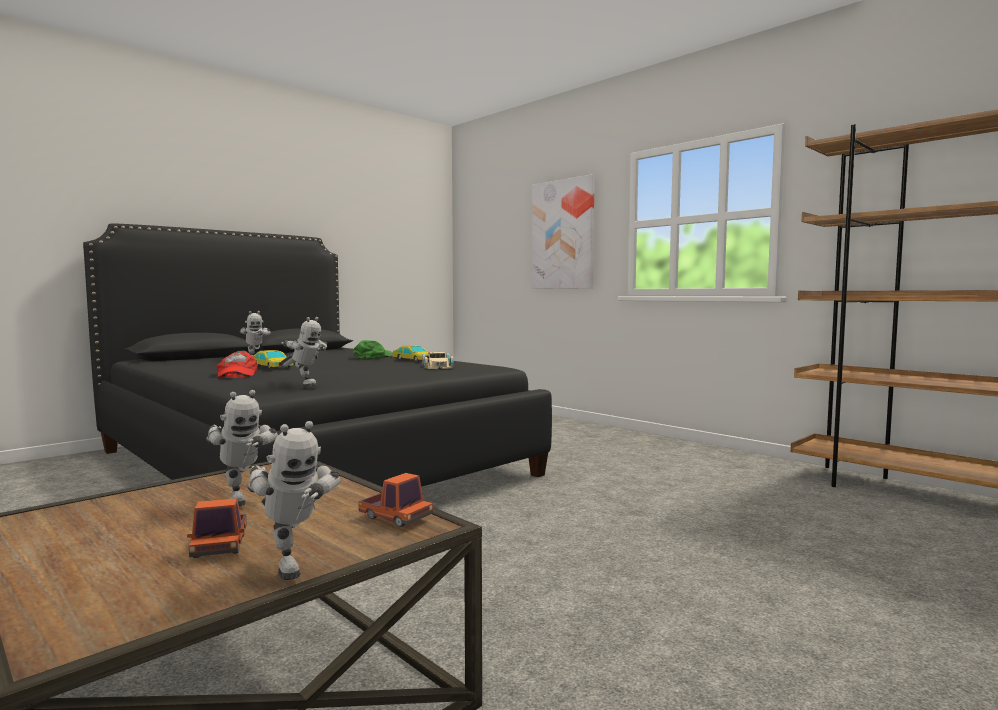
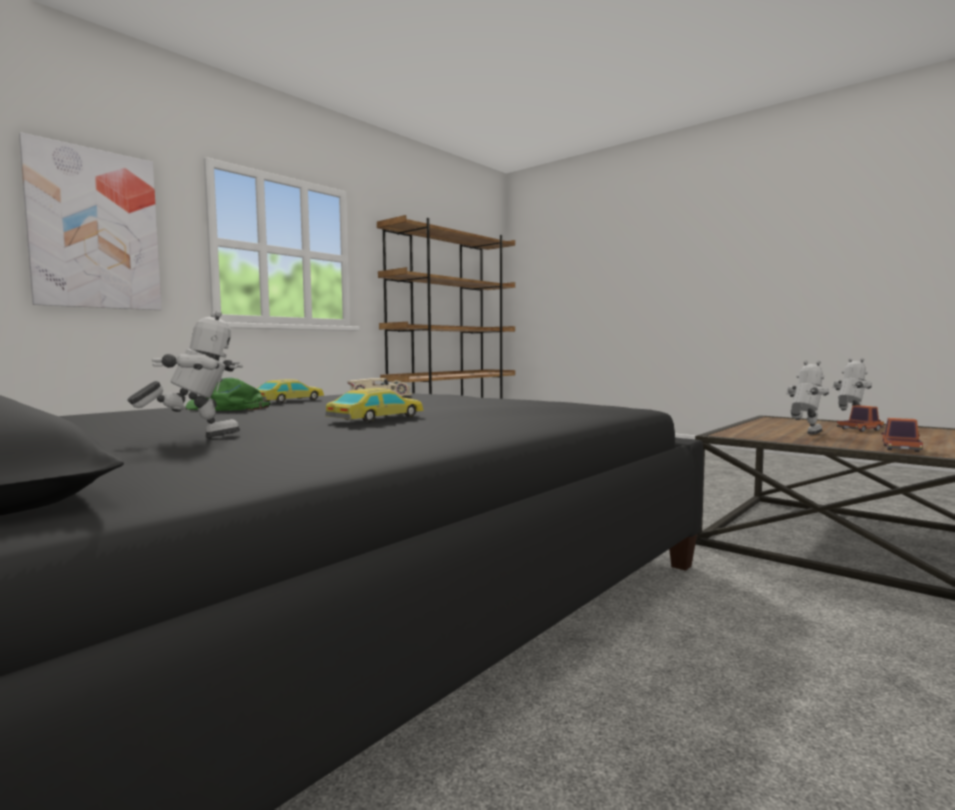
camera: 95 degrees left, 0 degrees up
red cap [216,351,257,378] -> none
toy robot [281,317,327,387] -> none
toy truck [358,473,433,527] -> toy truck moved to [881,418,923,452]

